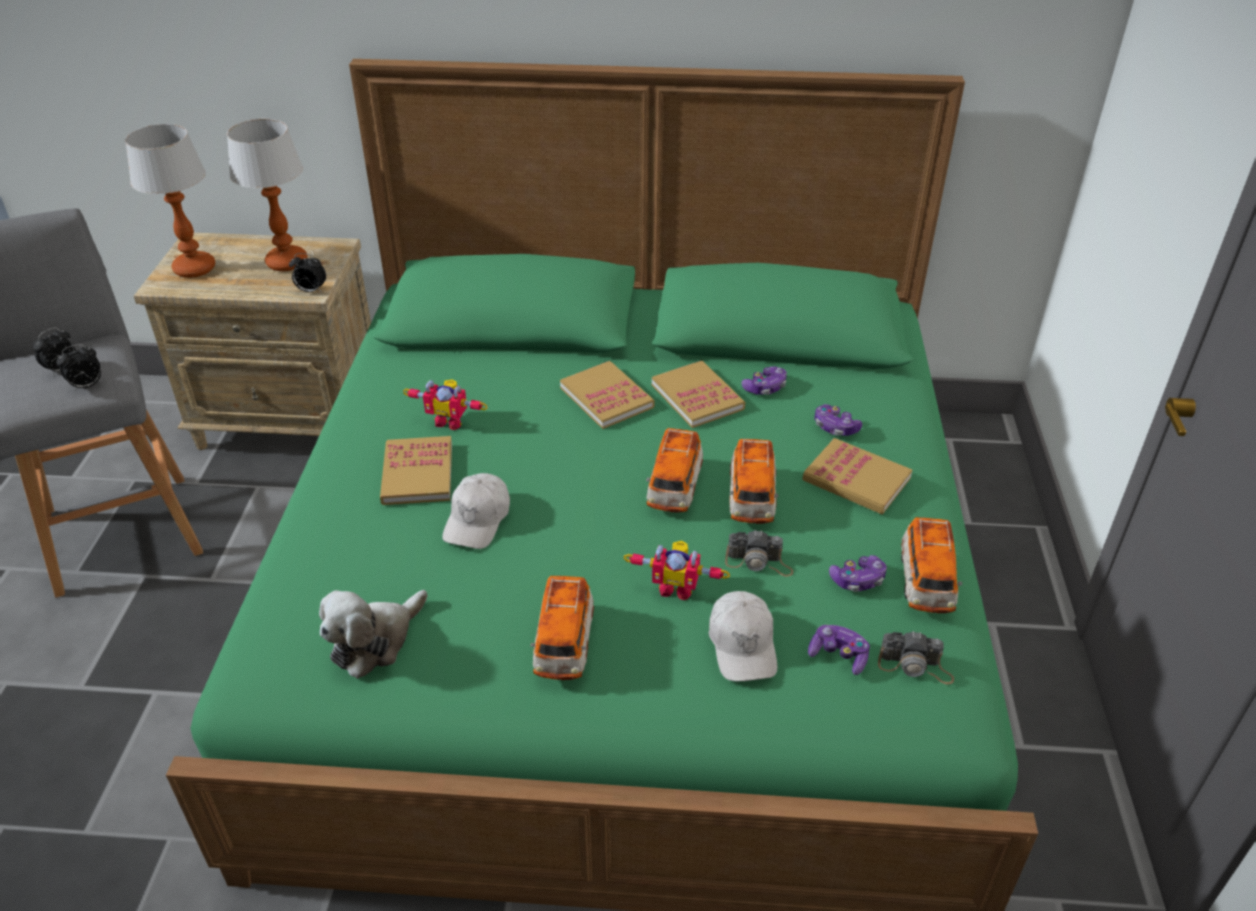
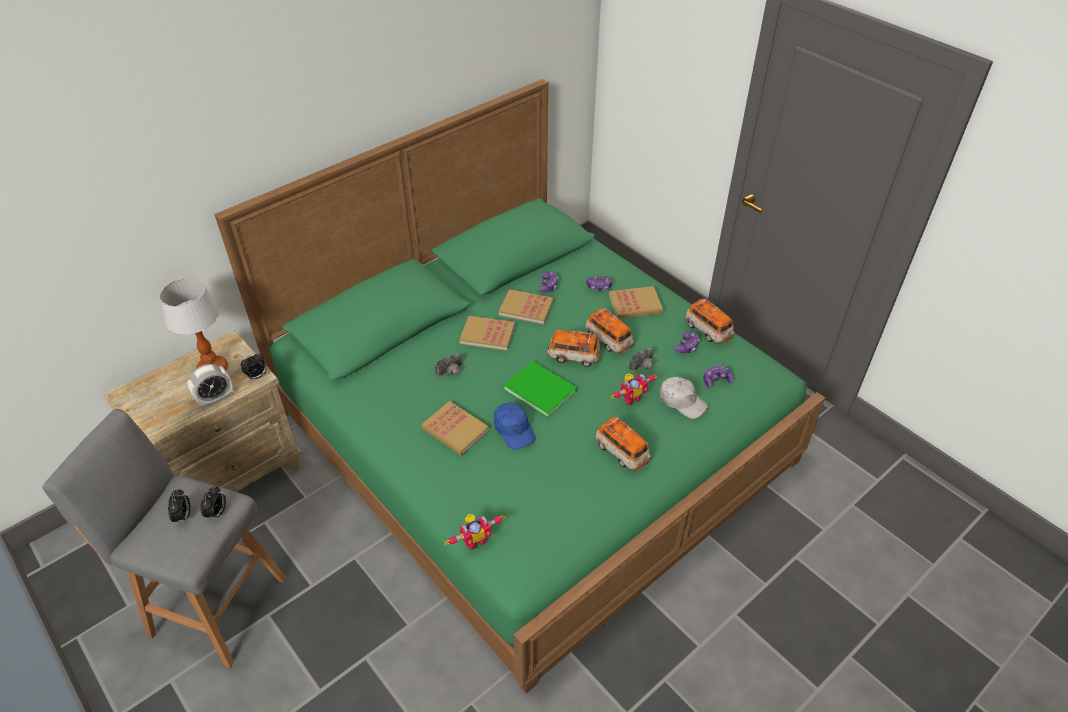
camera: 45 degrees left, 5 degrees up
table lamp [125,124,215,278] -> none
plush toy [319,590,428,679] -> none
toy robot [403,379,487,430] -> toy robot moved to [445,514,506,550]
white cap [442,473,510,549] -> blue cap [494,403,536,450]
toy car [646,428,703,513] -> toy car turned 135 degrees clockwise [547,330,601,367]
camera [878,631,954,684] -> camera moved to [435,353,472,380]
none -> alarm clock [187,364,233,407]
none -> green book [503,361,577,418]

